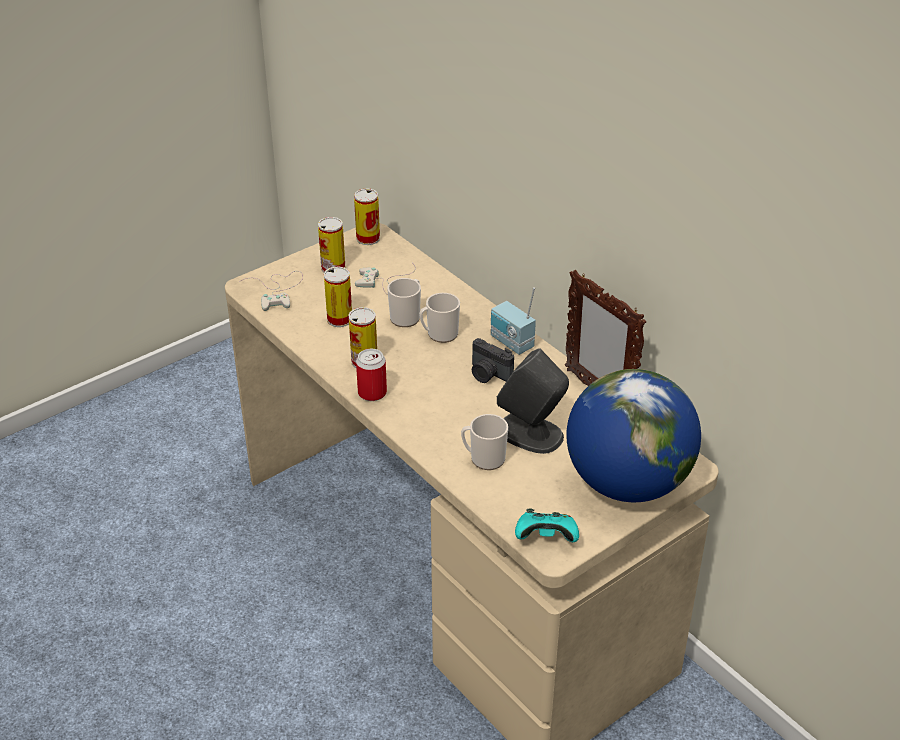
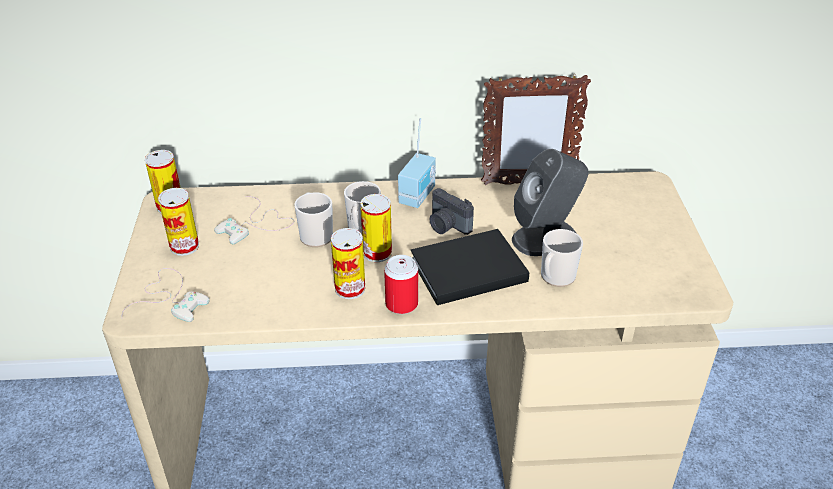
camera: 55 degrees left, 0 degrees up
can [324,266,352,327] -> can moved to [360,194,392,262]
camera [472,338,514,383] -> camera turned 60 degrees clockwise [429,188,474,235]
radio [491,287,536,355] -> radio turned 60 degrees counterclockwise [398,118,436,208]
turquoise game controller [515,509,579,542] -> none
globe [566,369,701,502] -> none
none -> black book [411,229,529,305]

